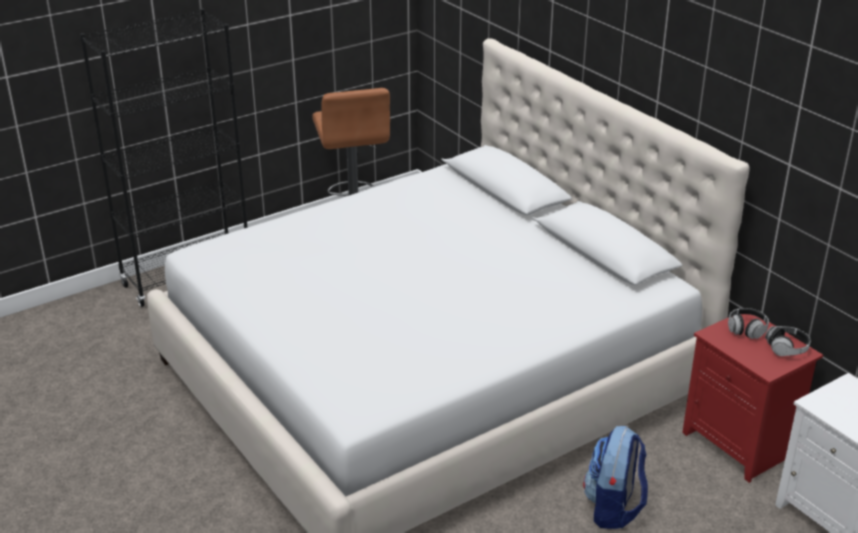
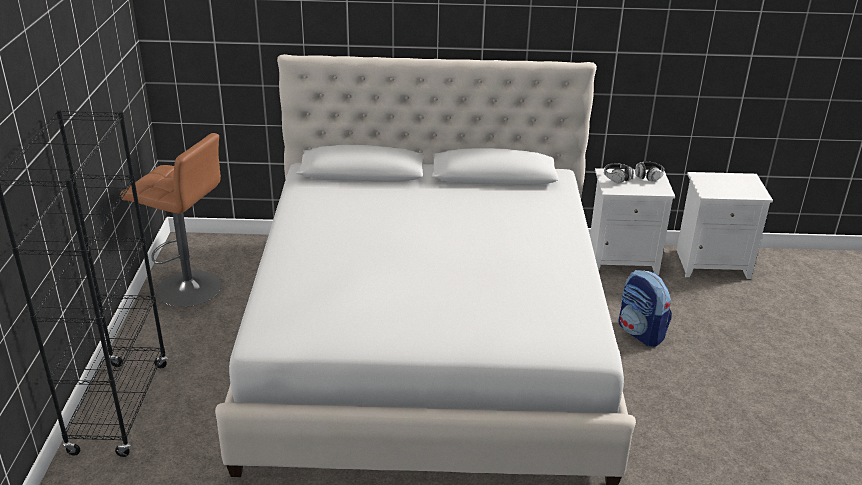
camera: 55 degrees left, 0 degrees up
red nightstand [682,314,823,483] -> white nightstand [590,168,675,275]

